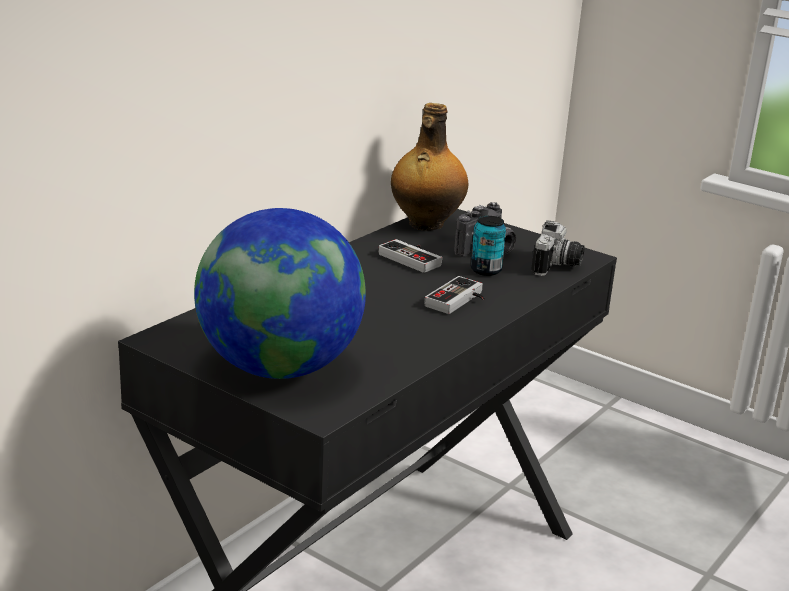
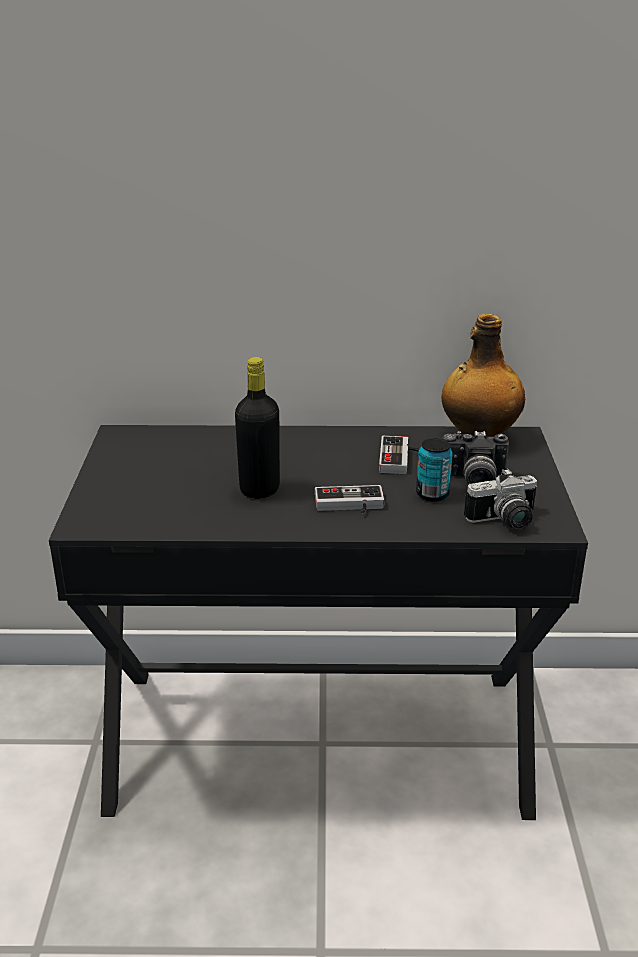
camera: 55 degrees right, 5 degrees up
globe [194,208,366,379] -> none
none -> black bottle [235,357,280,499]

